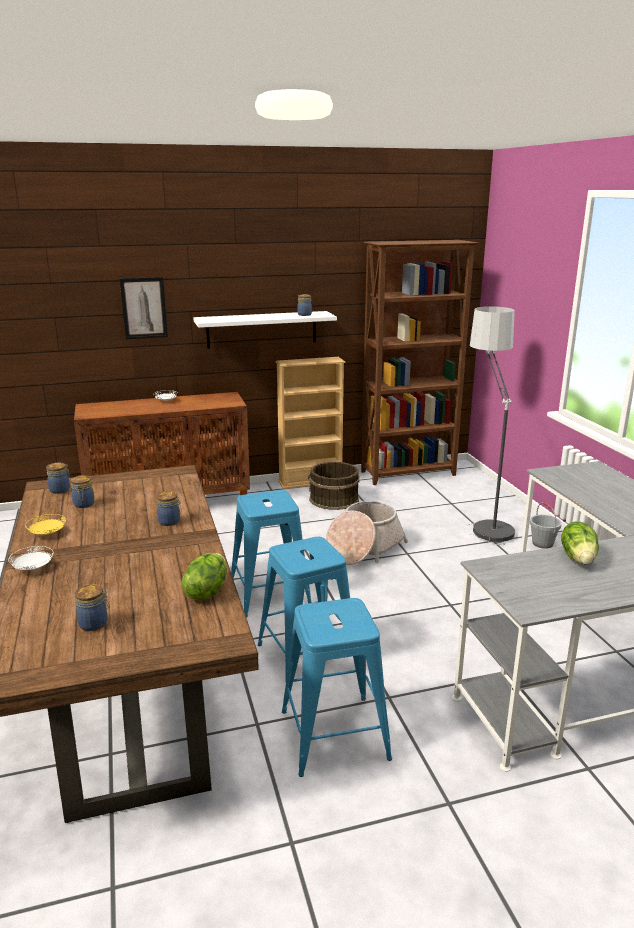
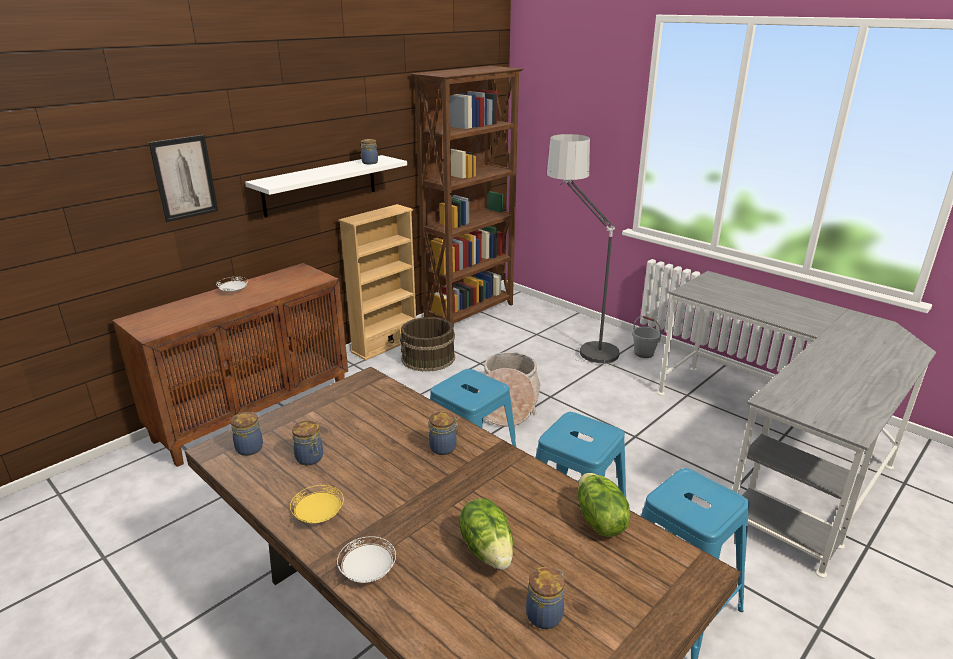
camera: 30 degrees left, 5 degrees up
lettuce [561,522,599,565] -> lettuce moved to [460,499,513,570]

